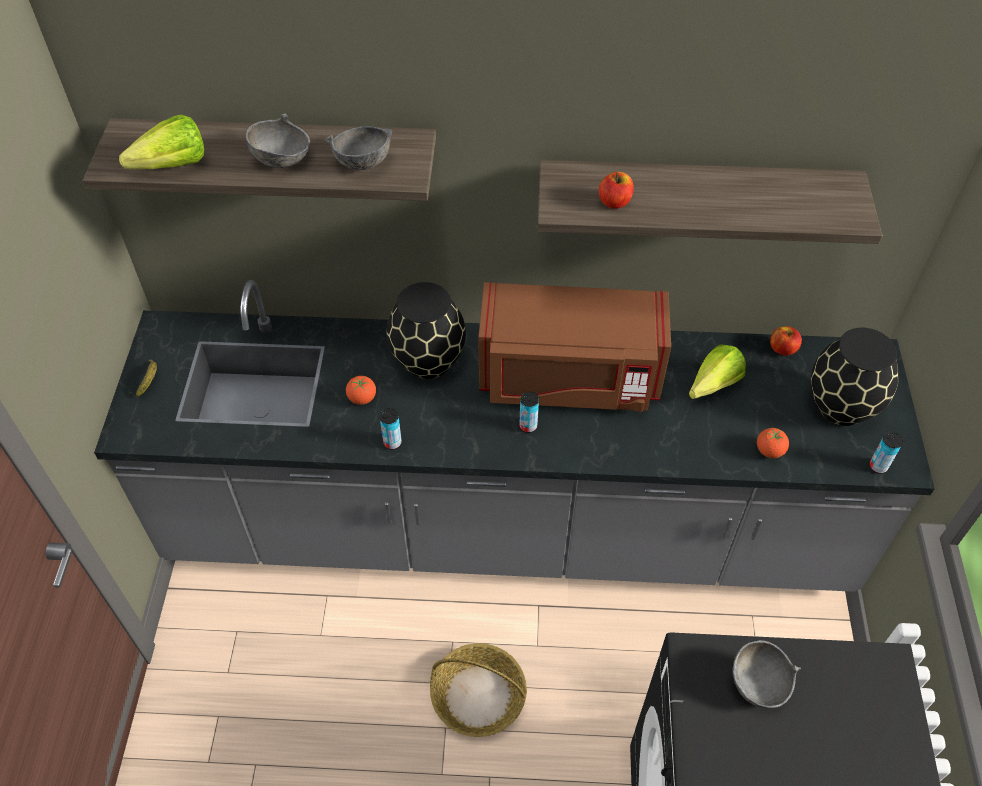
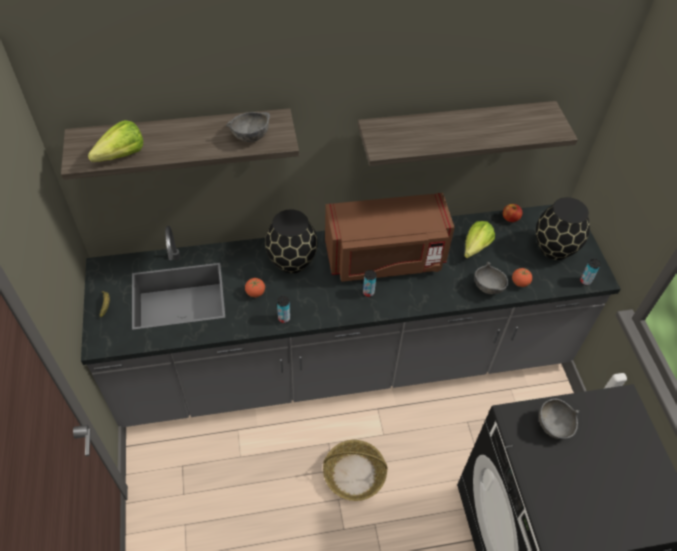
camera: 15 degrees left, 0 degrees up
grey bowl [246,114,310,168] -> grey bowl moved to [474,262,508,294]
apple [599,172,633,209] -> none

